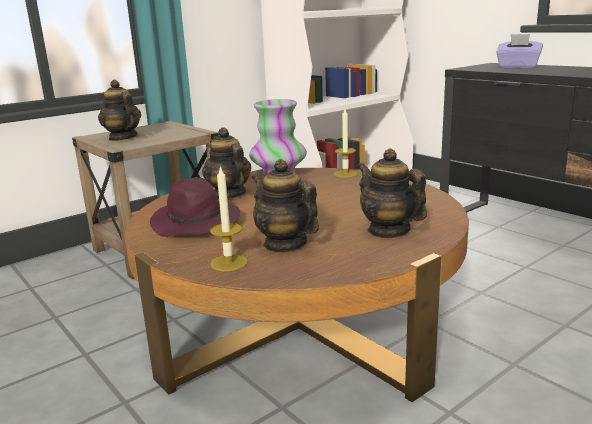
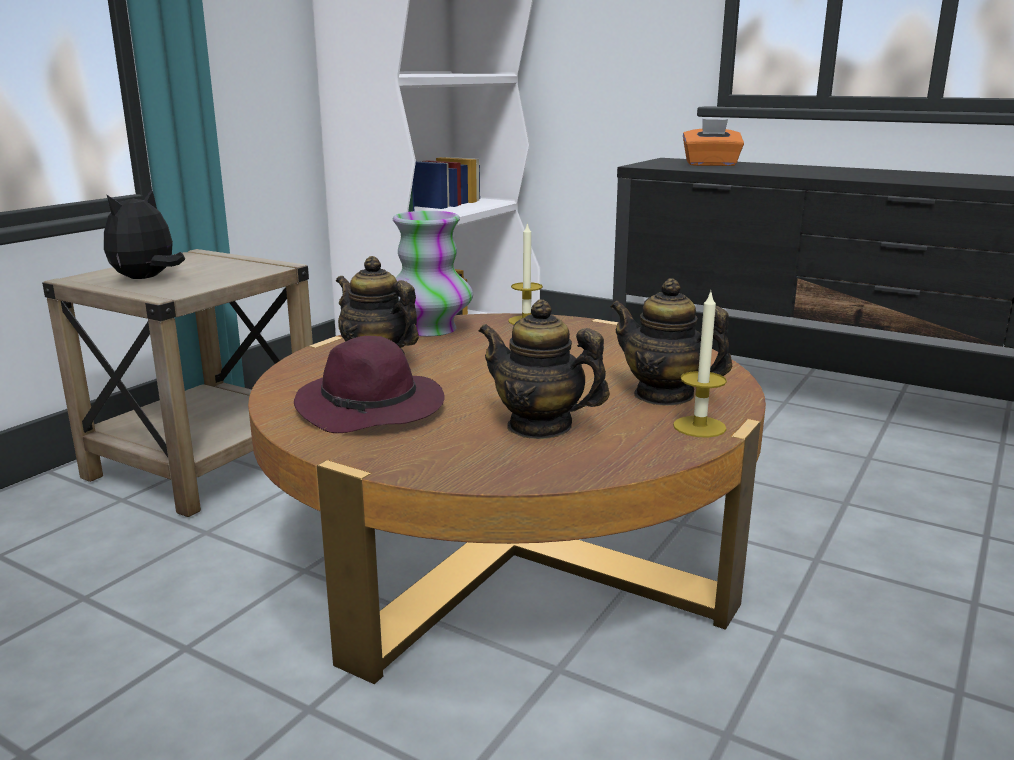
camera: 20 degrees left, 0 degrees up
teapot [98,80,141,141] -> plush toy [104,190,185,279]
candle [210,166,248,271] -> candle moved to [673,290,727,438]
purple tissue box [496,34,543,68] -> orange tissue box [683,119,744,166]

